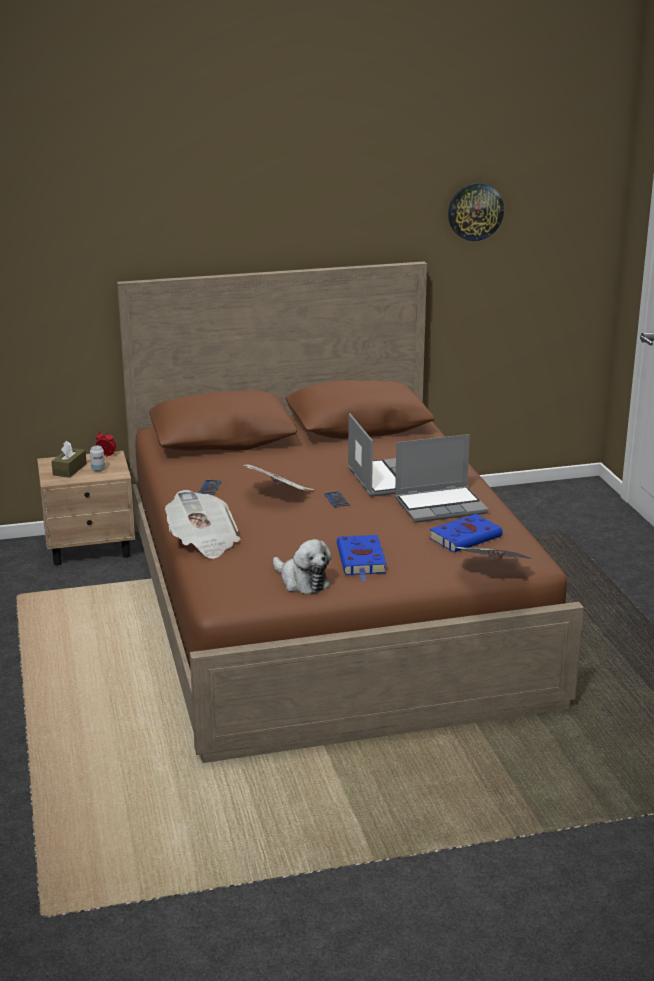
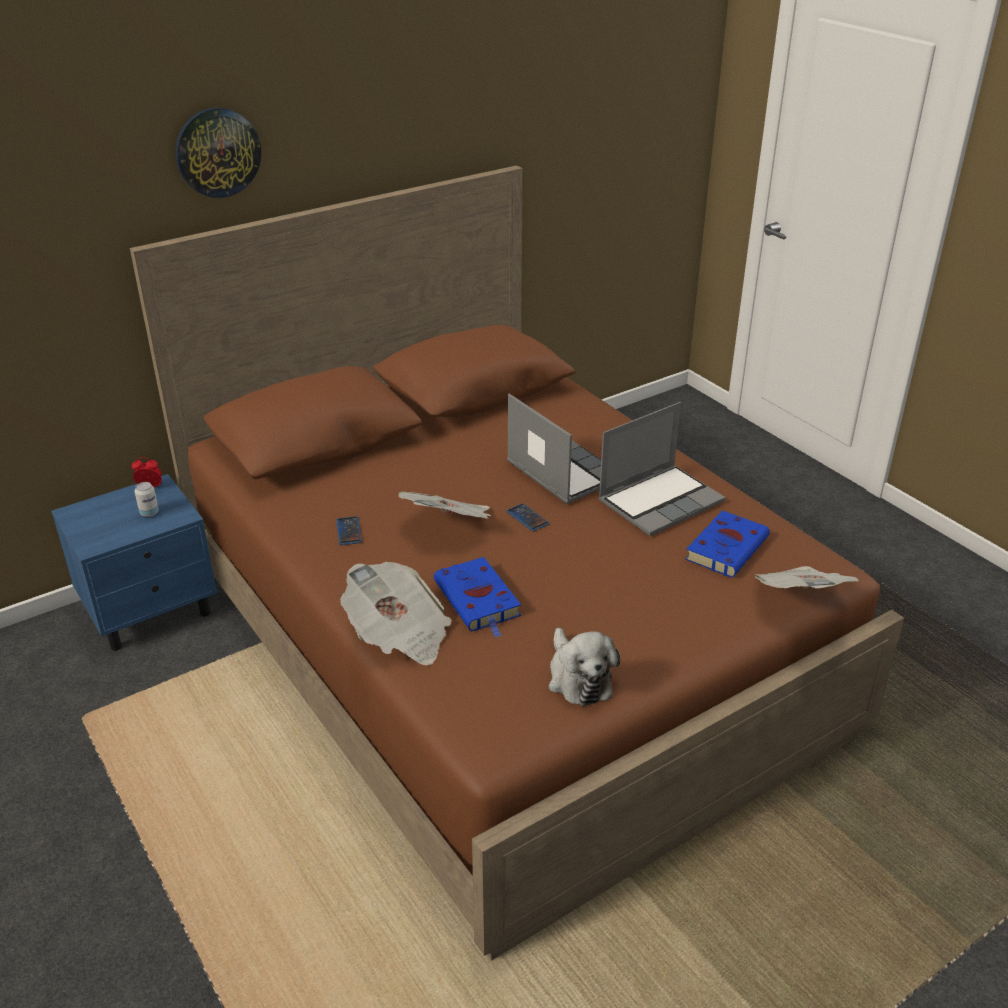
camera: 20 degrees left, 10 degrees up
beige nightstand [37,451,135,566] -> blue nightstand [51,474,217,651]
brown tissue box [51,441,87,478] -> none
plush toy [273,539,332,594] -> plush toy turned 45 degrees clockwise [549,628,620,706]
blue book [337,535,386,581] -> blue book moved to [434,557,521,638]
wall clock [448,183,504,241] -> wall clock moved to [175,107,261,198]

